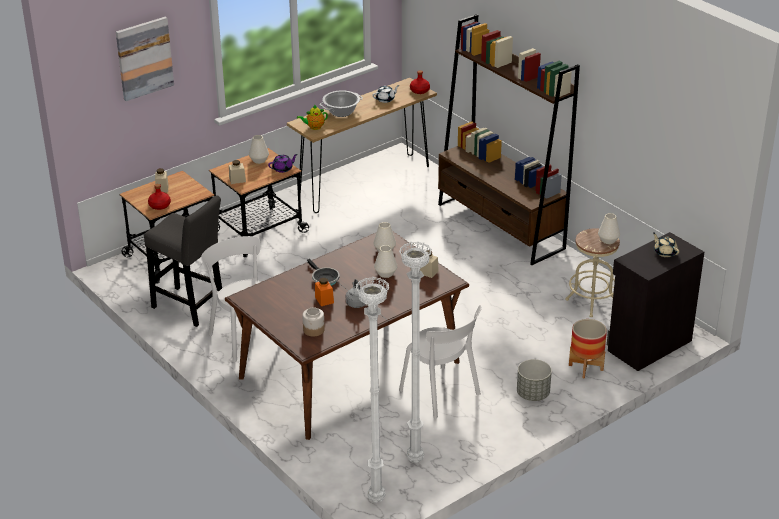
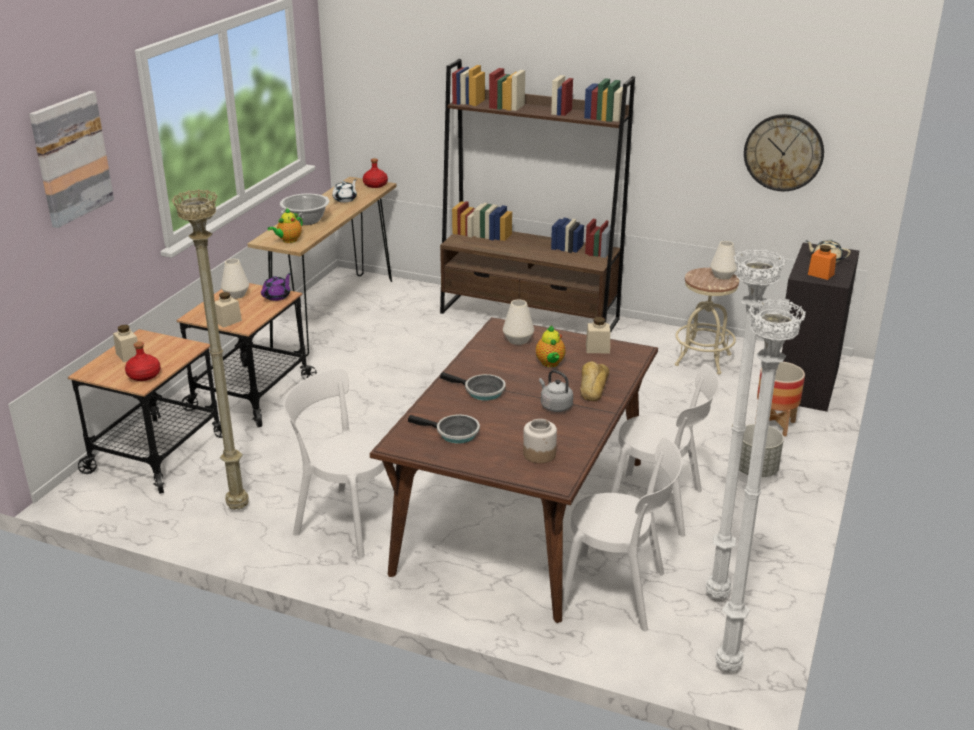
camera: 30 degrees left, 5 degrees down
grey stool [144,195,222,327] -> beige floor lamp [171,189,249,510]
orange jar [315,278,334,306] -> orange jar moved to [808,245,837,280]
white vase [374,245,397,278] -> teapot [536,325,566,367]
none -> frying pan [408,415,480,443]
none -> white chair [562,437,682,632]
none -> bread [580,361,609,401]
none -> wall clock [744,114,824,191]

